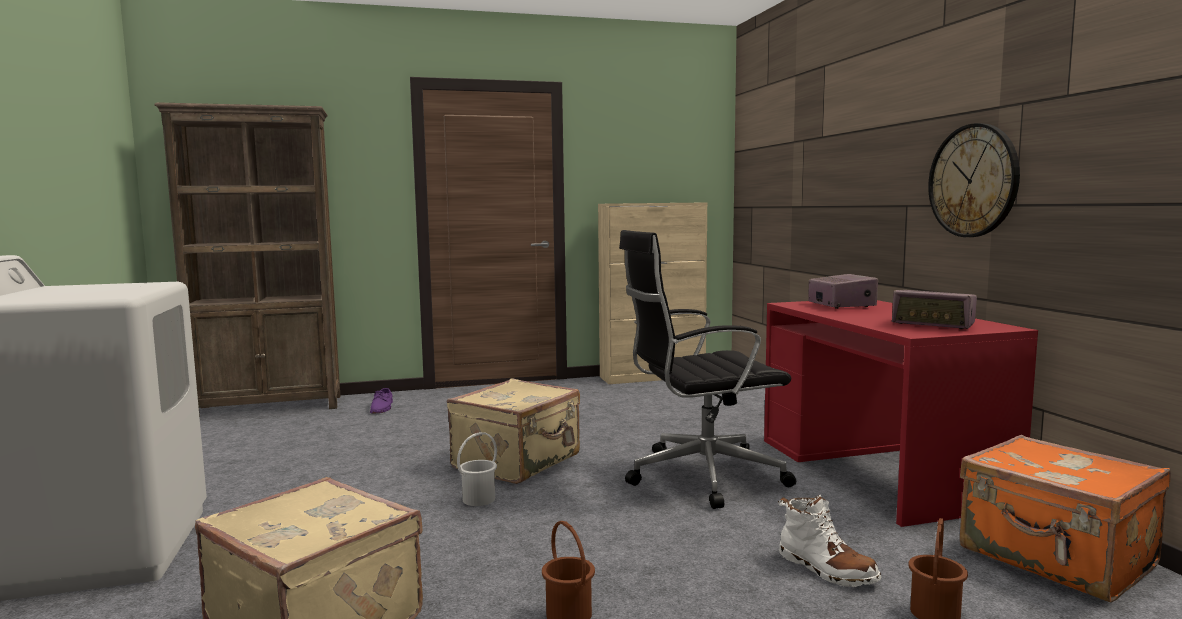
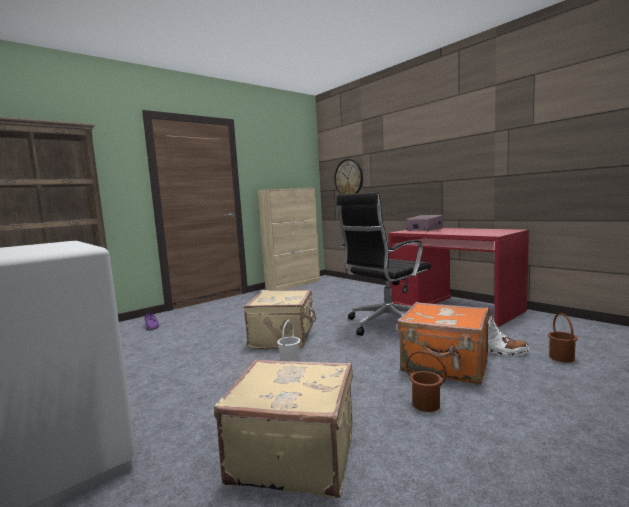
camera: 25 degrees left, 0 degrees up
radio [892,290,977,329] -> none
wall clock [928,123,1020,237] -> wall clock moved to [334,159,363,195]
orange suitcase [960,435,1171,603] -> orange suitcase moved to [397,302,489,385]

